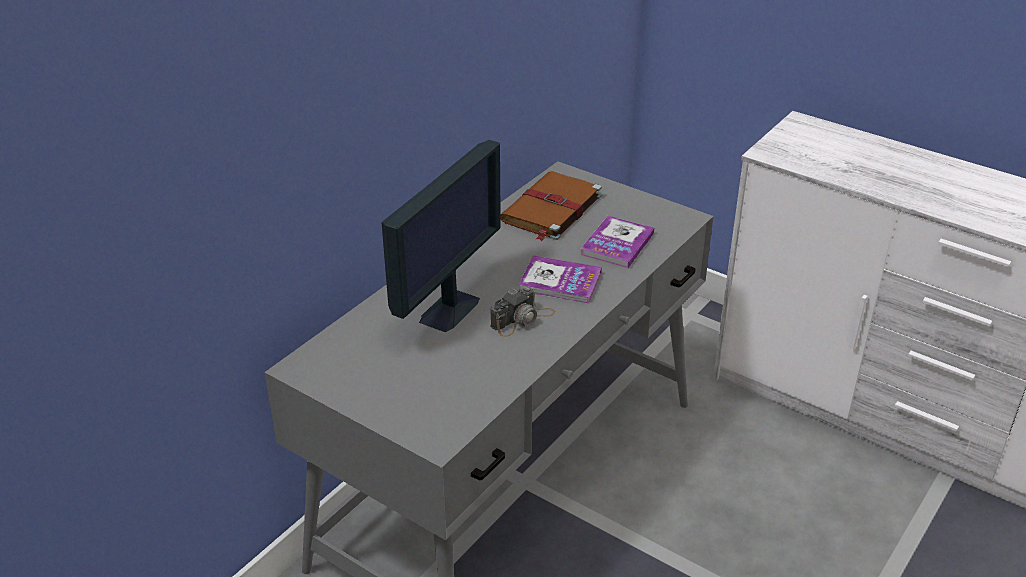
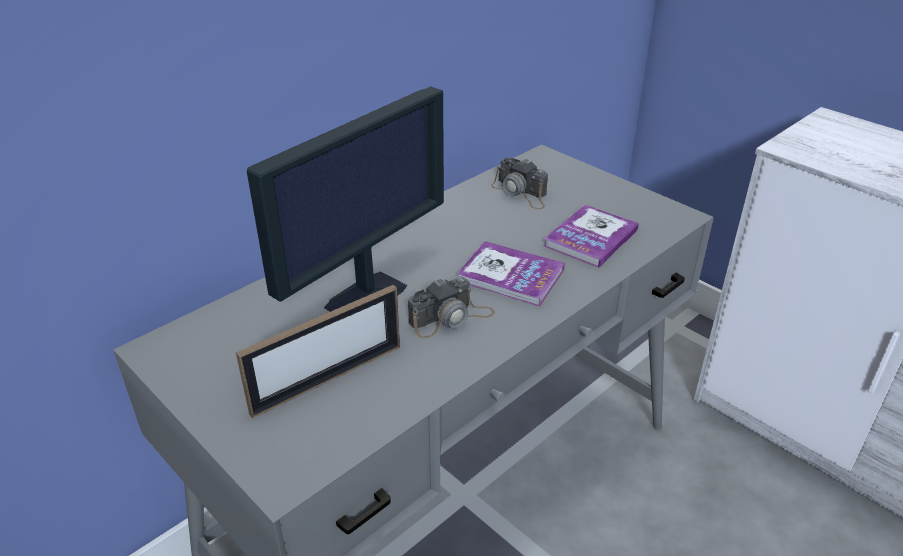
camera: 10 degrees right, 0 degrees up
brown book [501,172,602,241] -> camera [491,158,548,209]
none -> picture frame [236,285,400,418]

